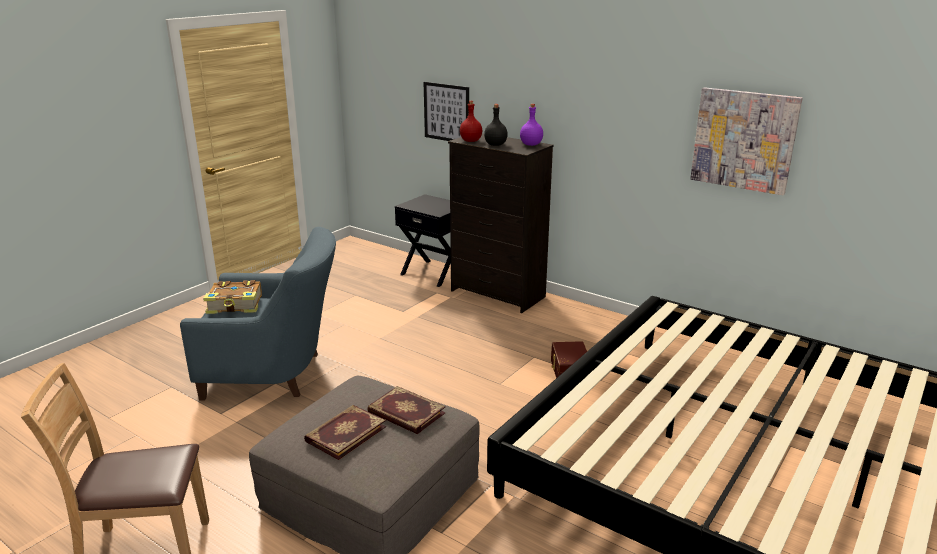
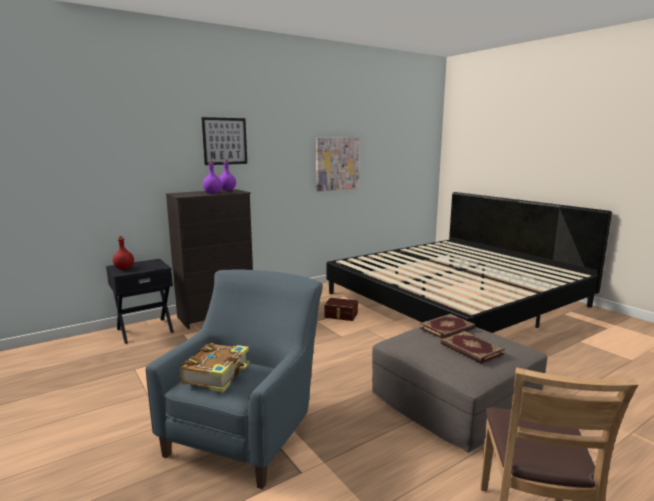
camera: 70 degrees left, 10 degrees down
picture [424,82,469,141] -> picture moved to [201,117,247,165]
red bottle [460,101,482,142] -> red bottle moved to [113,236,134,270]
black bottle [484,104,508,146] -> purple bottle [203,161,222,194]

